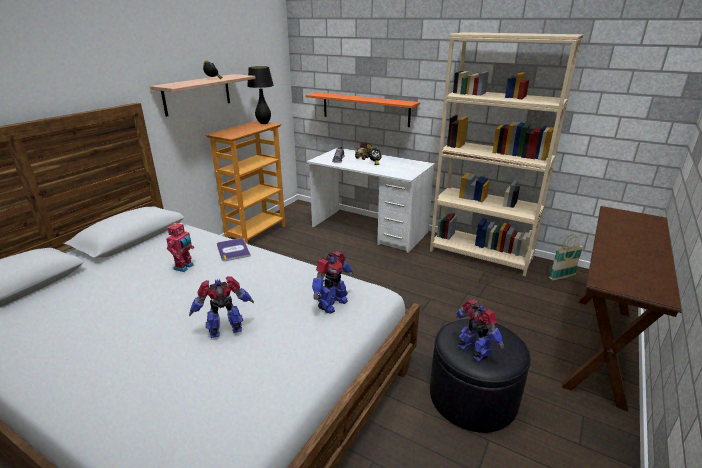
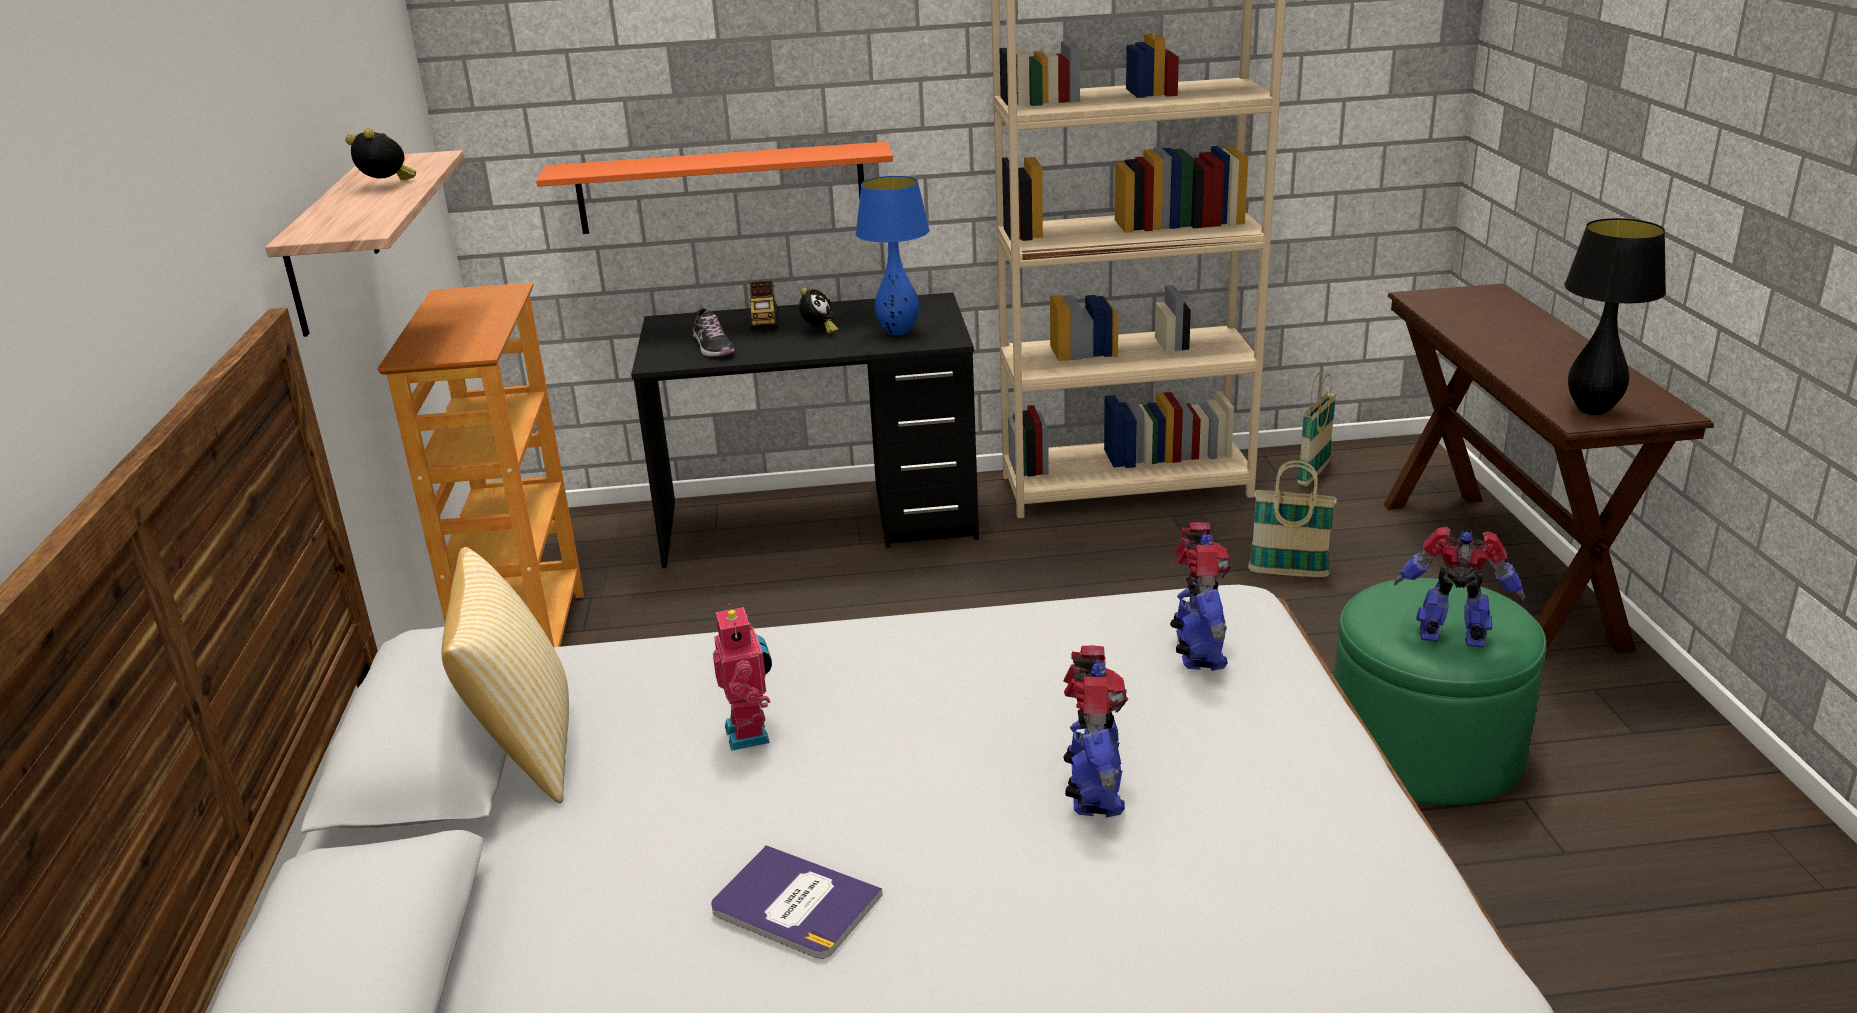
camera: 35 degrees left, 0 degrees up
toy robot [189,276,254,338] -> toy robot turned 150 degrees clockwise [1063,645,1128,818]
book [217,238,251,261] -> book moved to [711,845,883,959]
black table lamp [247,66,274,124] -> black table lamp moved to [1564,218,1666,415]
white desk [307,148,435,253] -> black desk [631,292,979,568]
black ottoman [430,318,531,433] -> green ottoman [1333,578,1546,805]
none -> pillow [442,547,569,803]
none -> blue table lamp [855,176,930,336]
none -> basket [1248,460,1337,577]

